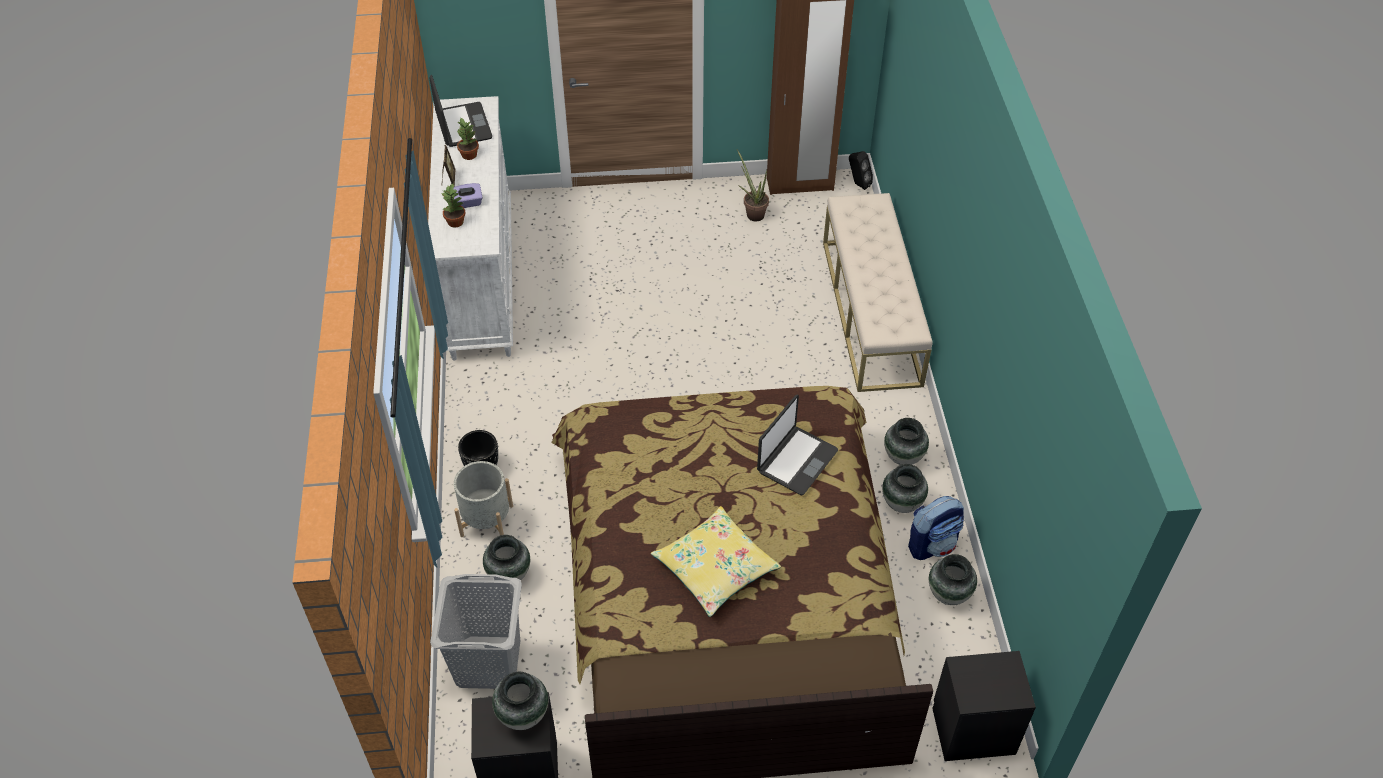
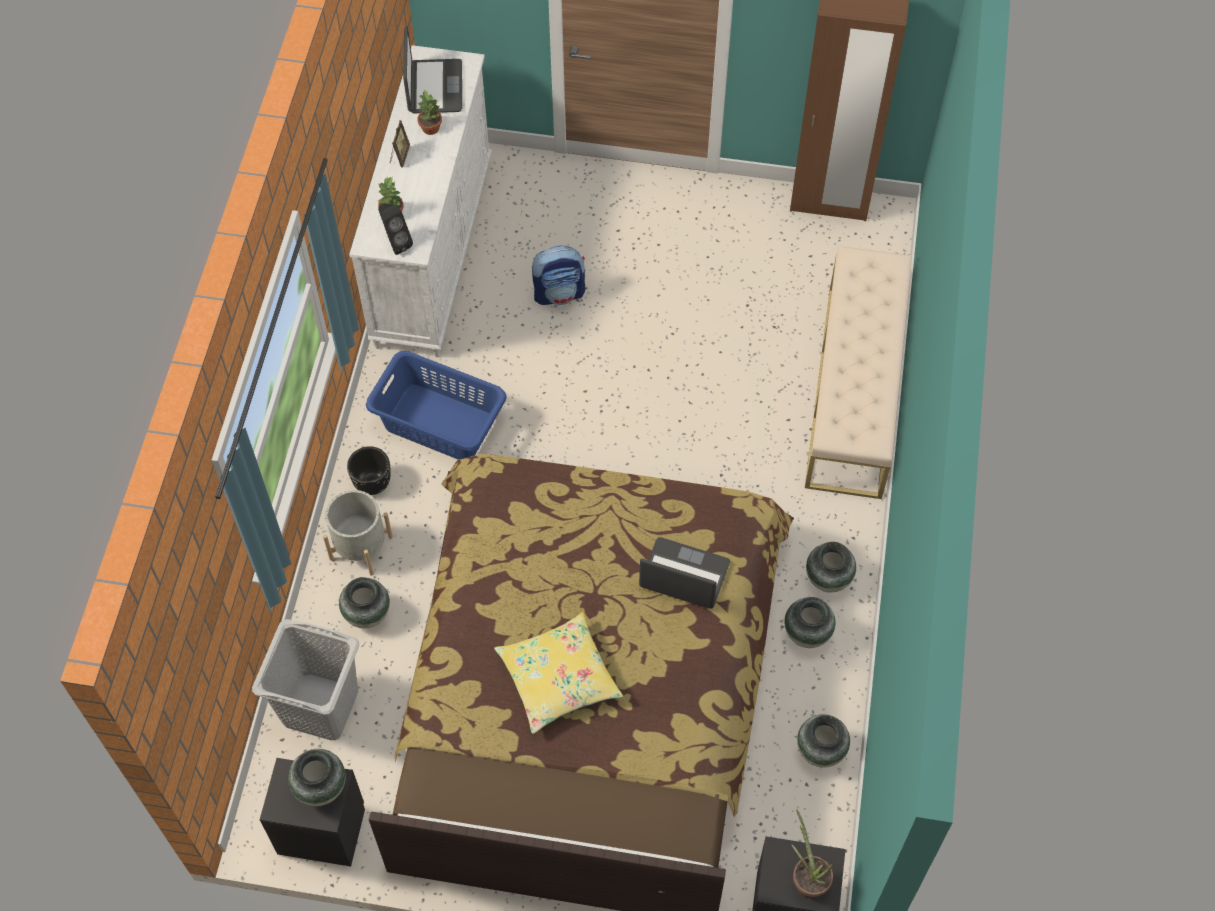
camera: 15 degrees right, 10 degrees up
purple tissue box [453,183,483,208] -> none
potted plant [737,150,769,221] -> potted plant moved to [792,810,833,899]
laptop [757,395,838,495] -> laptop turned 120 degrees counterclockwise [639,537,730,609]
black speaker [849,151,873,190] -> black speaker moved to [378,203,413,255]
backpack [908,496,964,560] -> backpack moved to [532,246,585,305]
none -> blue laundry basket [366,351,507,460]

